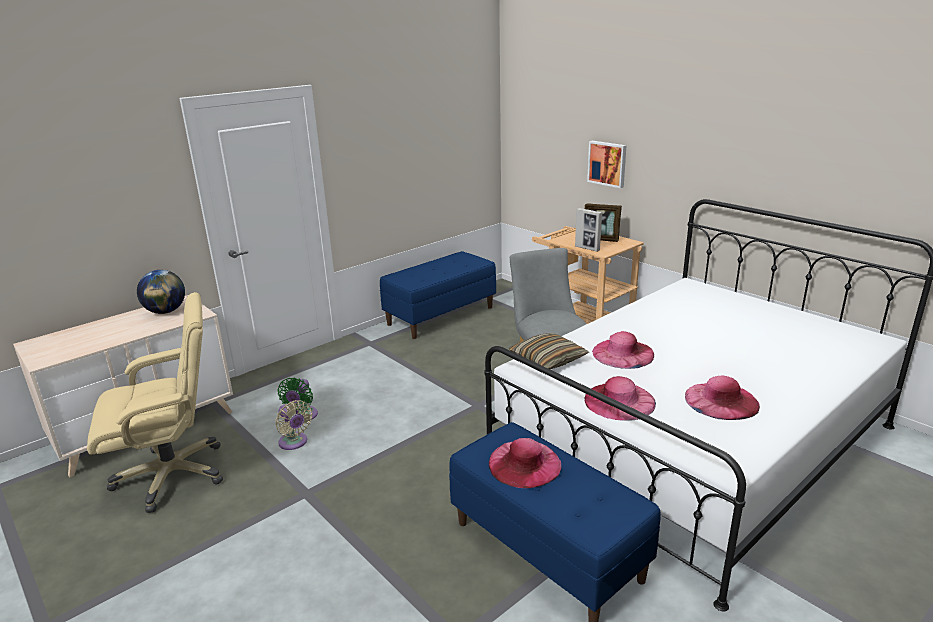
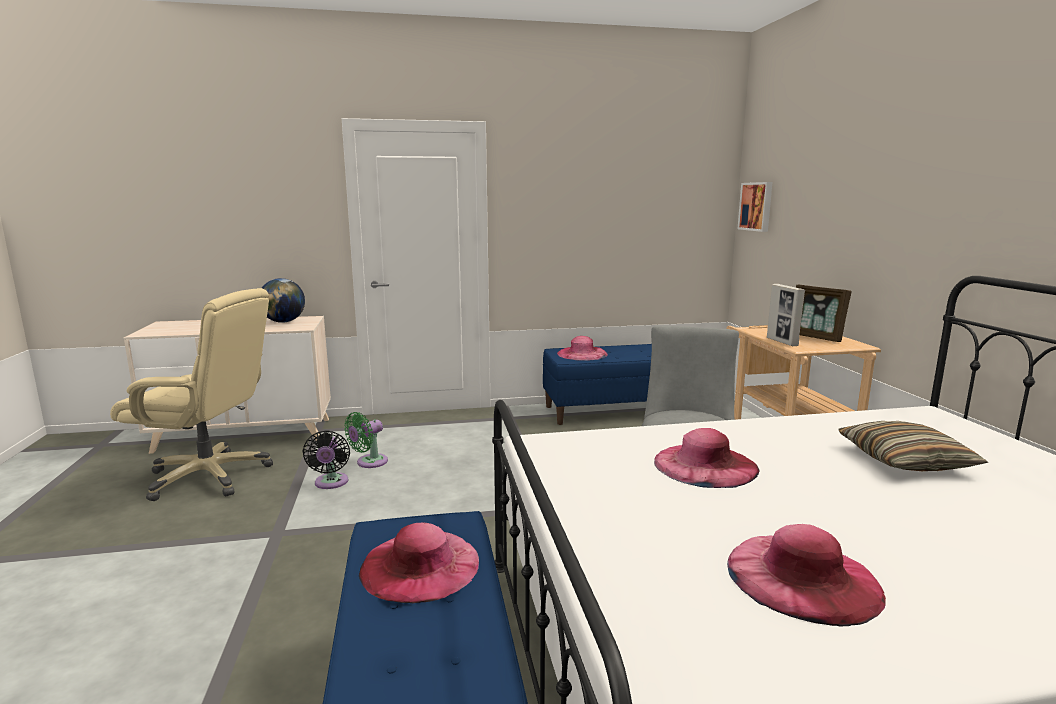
camera: 30 degrees right, 10 degrees down
beige fan [275,400,312,450] -> black fan [303,430,350,489]
pillow [509,333,589,369] -> pillow moved to [838,421,988,471]
pink hat [584,376,656,420] -> pink hat moved to [557,336,608,361]
picture [587,141,627,188] -> picture moved to [737,182,772,232]

